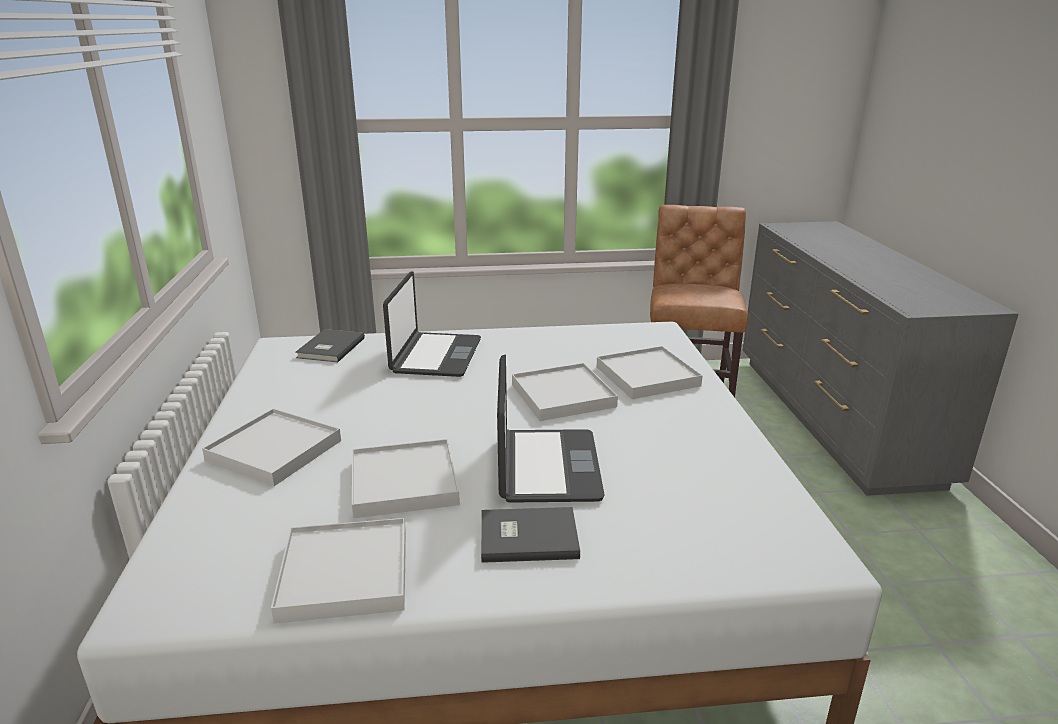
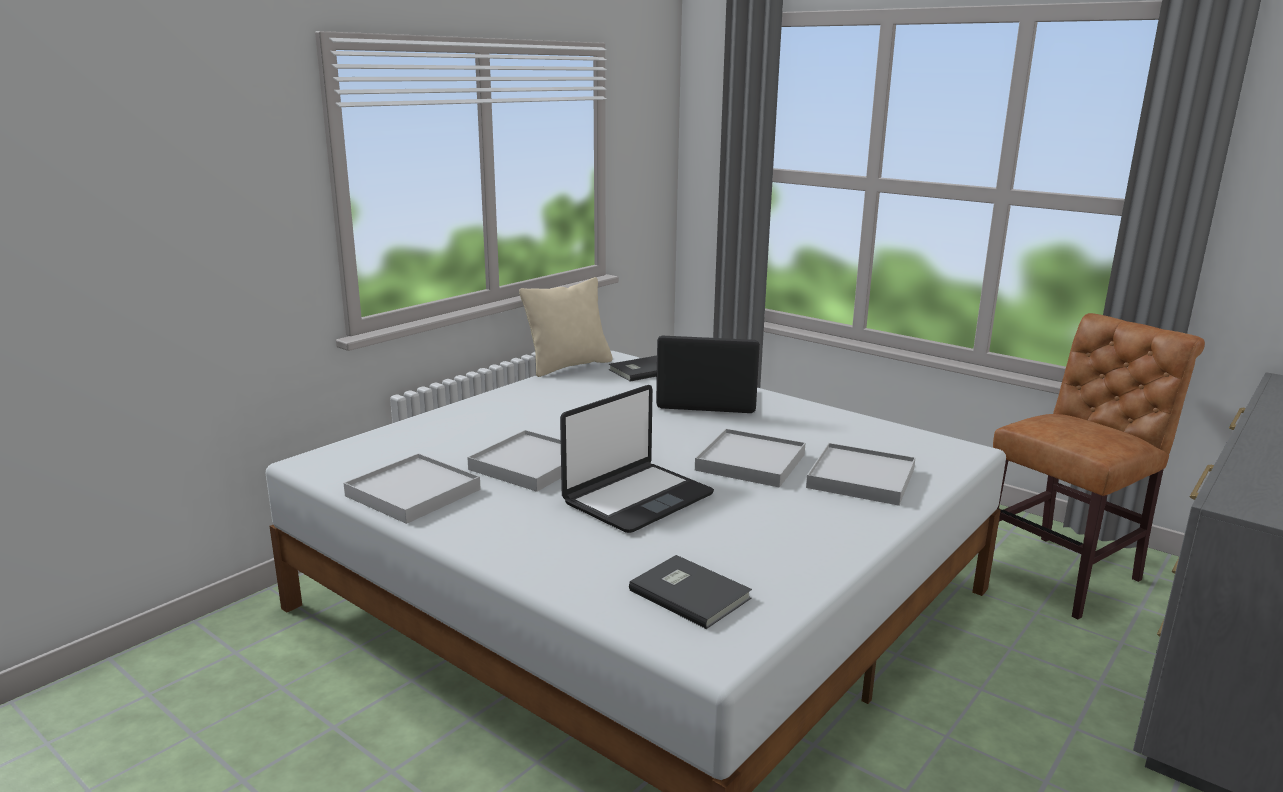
camera: 45 degrees right, 5 degrees down
white tray [202,408,341,486] -> none
laptop [383,271,481,377] -> laptop turned 135 degrees counterclockwise [656,336,760,413]
grey book [481,507,580,563] -> grey book moved to [629,555,752,629]
none -> beige pillow [519,277,613,377]

